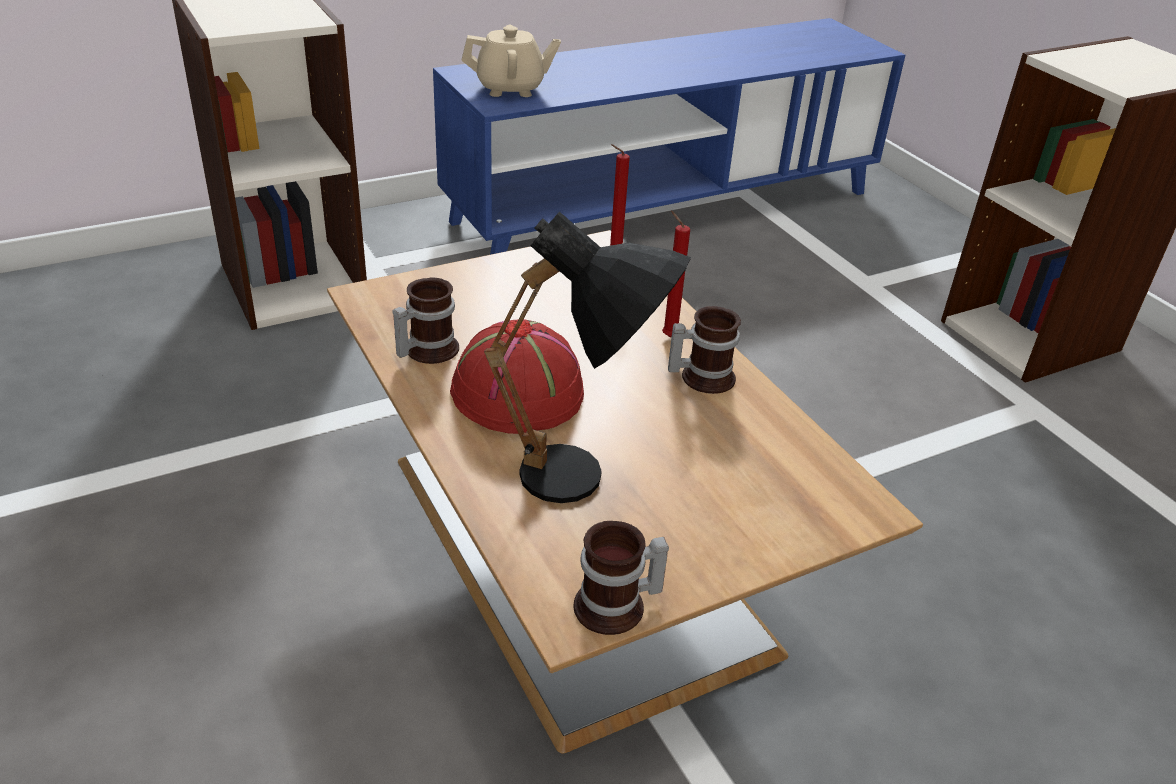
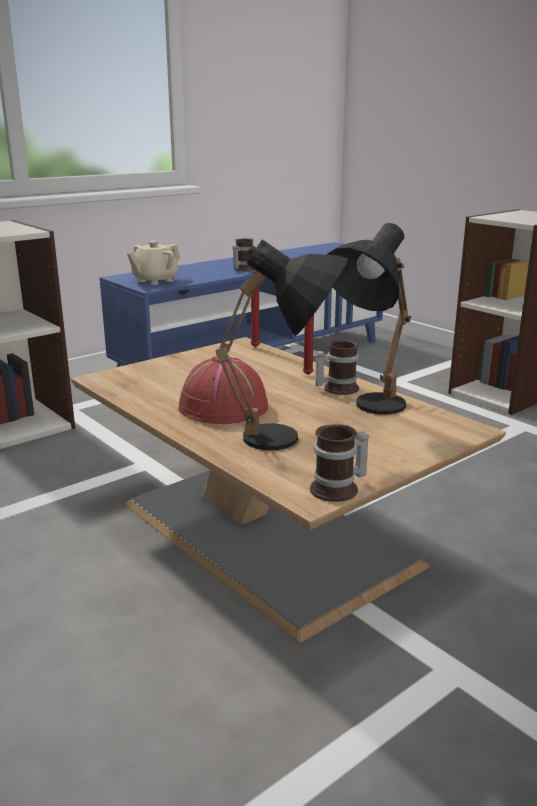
camera: 10 degrees left, 15 degrees down
mug [392,277,459,364] -> mug moved to [233,238,255,271]
beige teapot [462,25,561,97] -> beige teapot turned 150 degrees clockwise [127,241,180,285]
none -> black table lamp [326,223,411,415]

